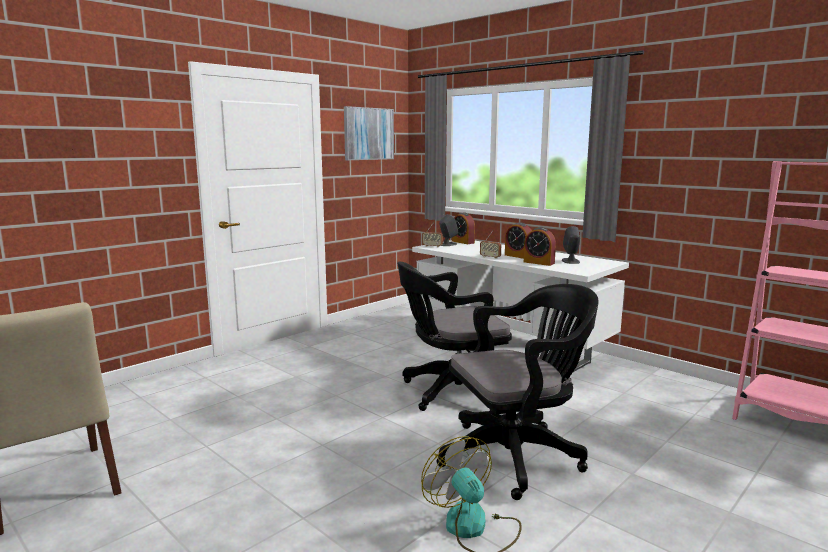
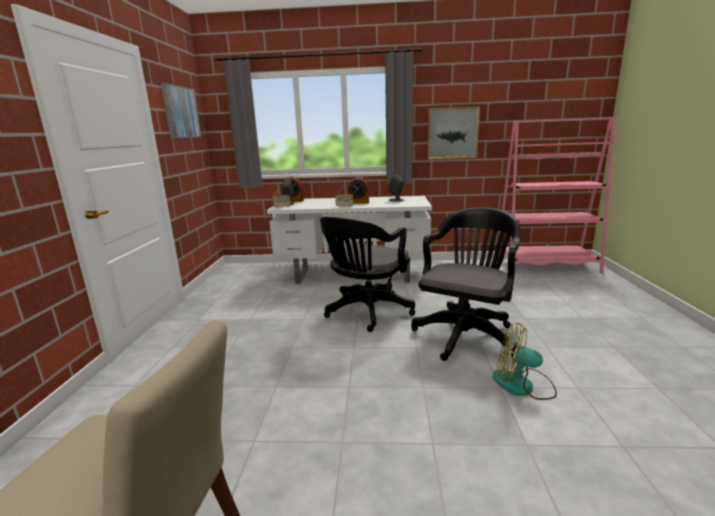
camera: 40 degrees left, 5 degrees up
alarm clock [524,227,556,266] -> none
none -> picture [428,106,480,160]

